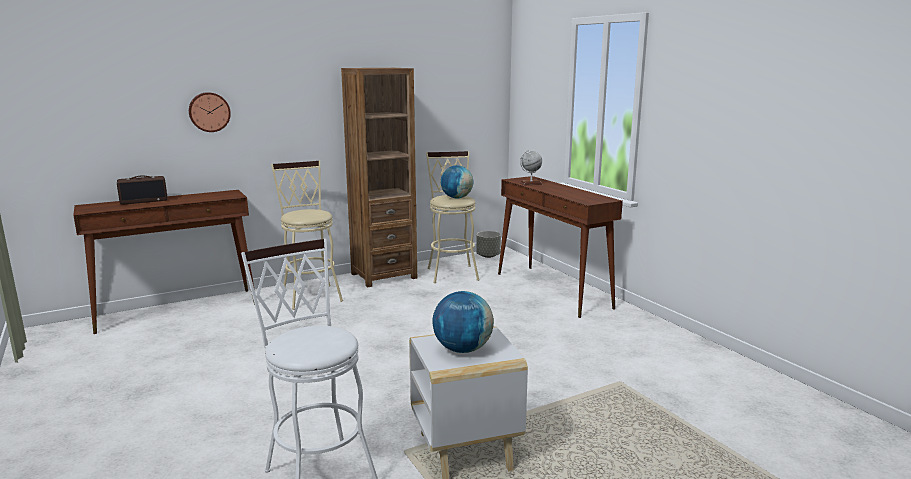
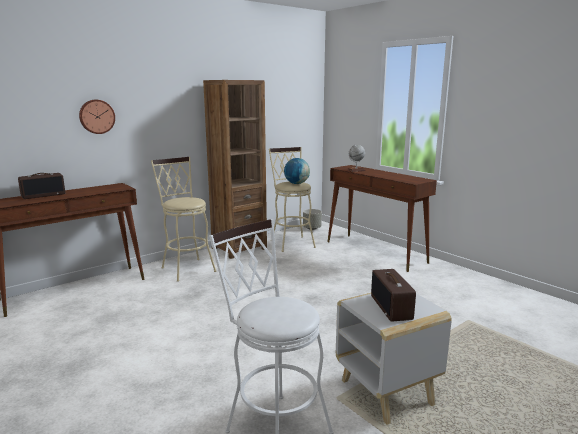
camera: 10 degrees left, 0 degrees up
globe [432,291,494,353] -> radio [371,269,416,321]

